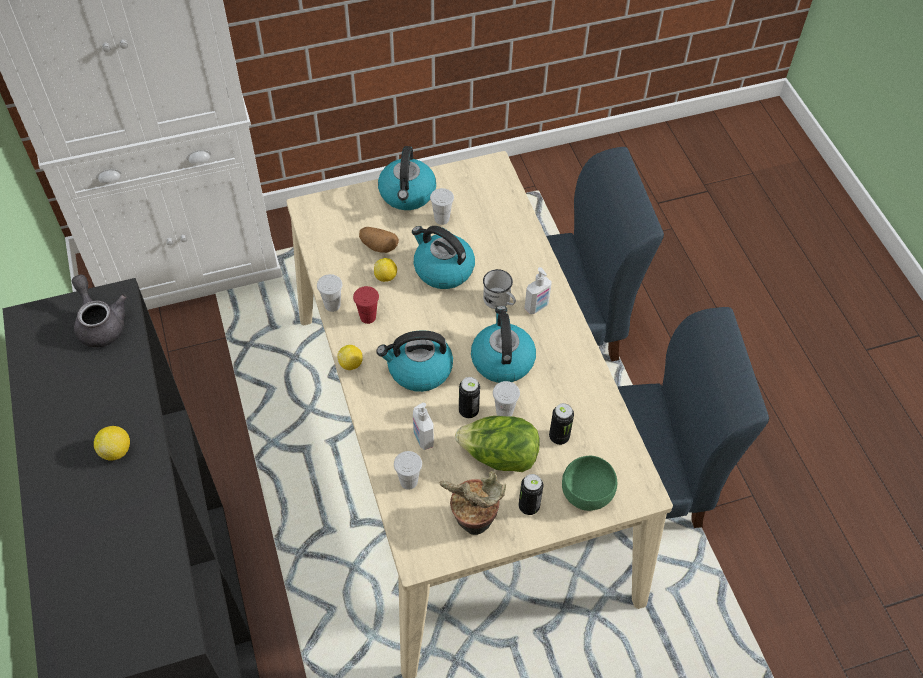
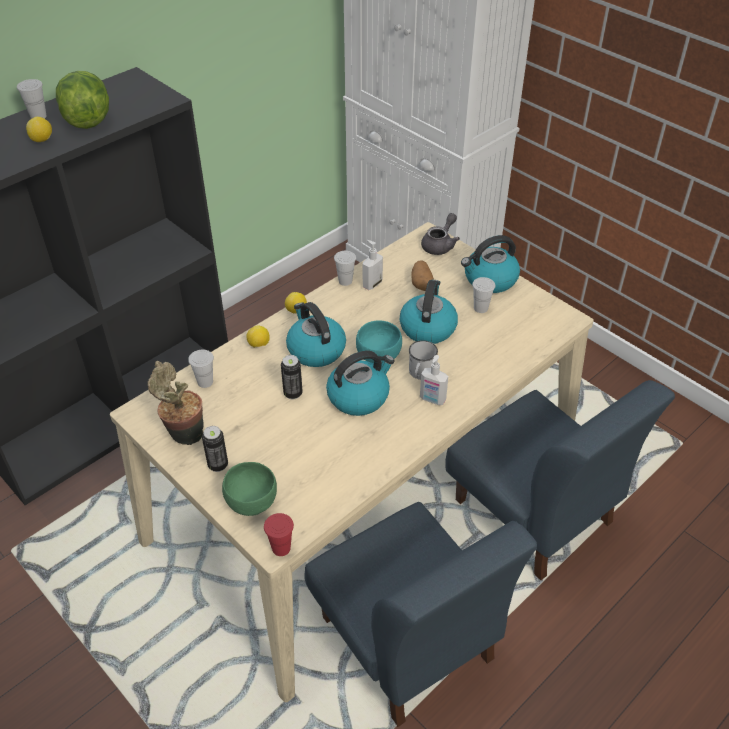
camera: 65 degrees right, 10 degrees down
grey teapot [72,275,127,347] -> grey teapot moved to [421,213,460,255]
red cup [353,286,379,324] -> red cup moved to [264,513,294,556]
lemon [374,258,397,282] -> lemon moved to [246,325,270,348]
soap dispenser [413,403,434,450] -> soap dispenser moved to [363,240,383,290]
lettuce [455,416,540,472] -> lettuce moved to [56,71,109,129]
white cup [493,381,520,416] -> white cup moved to [17,79,47,119]
can [549,403,574,445] -> none
none -> turquoise bowl [356,320,402,364]

